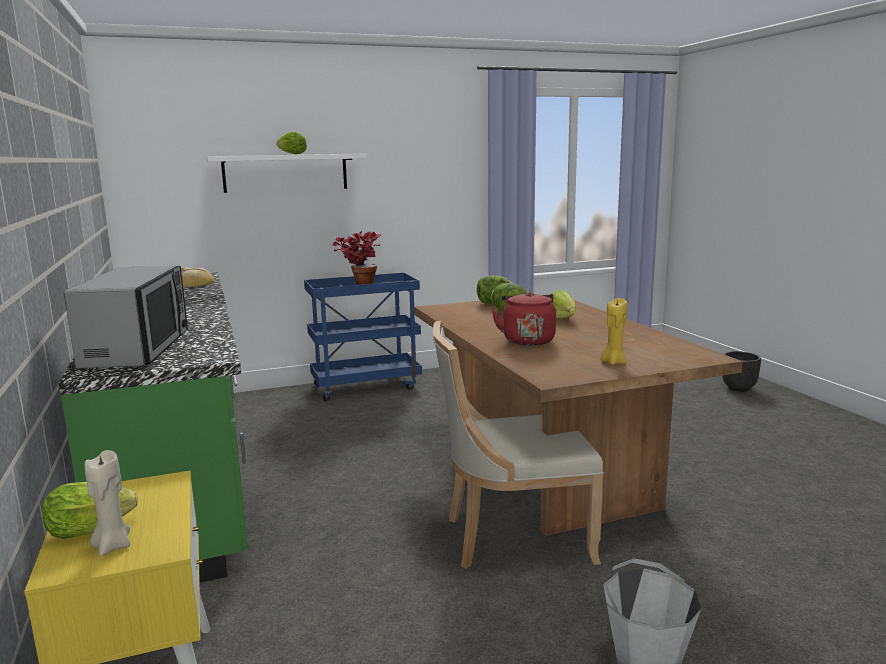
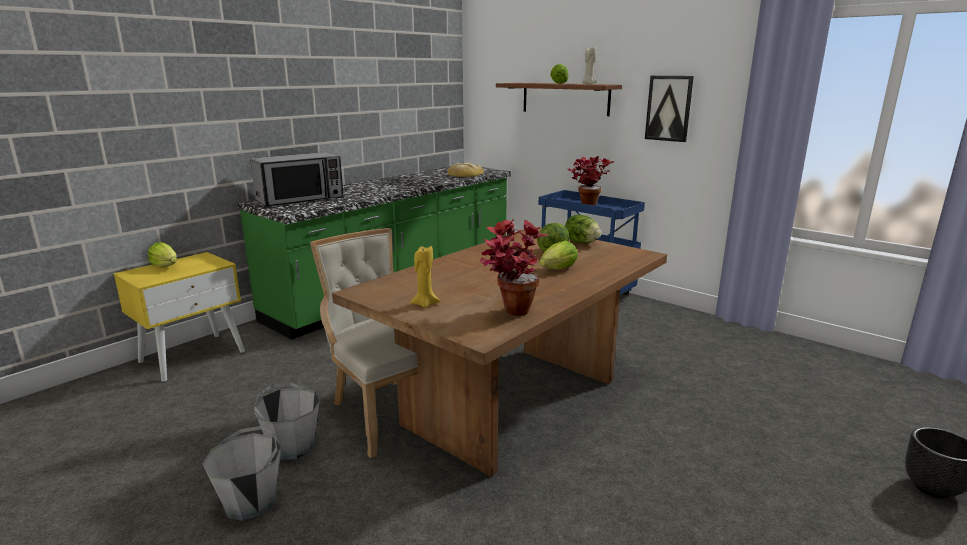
camera: 60 degrees right, 5 degrees up
beige candle [85,450,130,556] -> beige candle moved to [582,47,597,84]
white shelf [206,153,367,193] -> brown shelf [496,83,622,116]
red kettle [492,291,556,346] -> none
none -> grey bucket [253,383,320,461]
none -> potted plant [479,219,548,316]
none -> picture [645,76,694,142]

